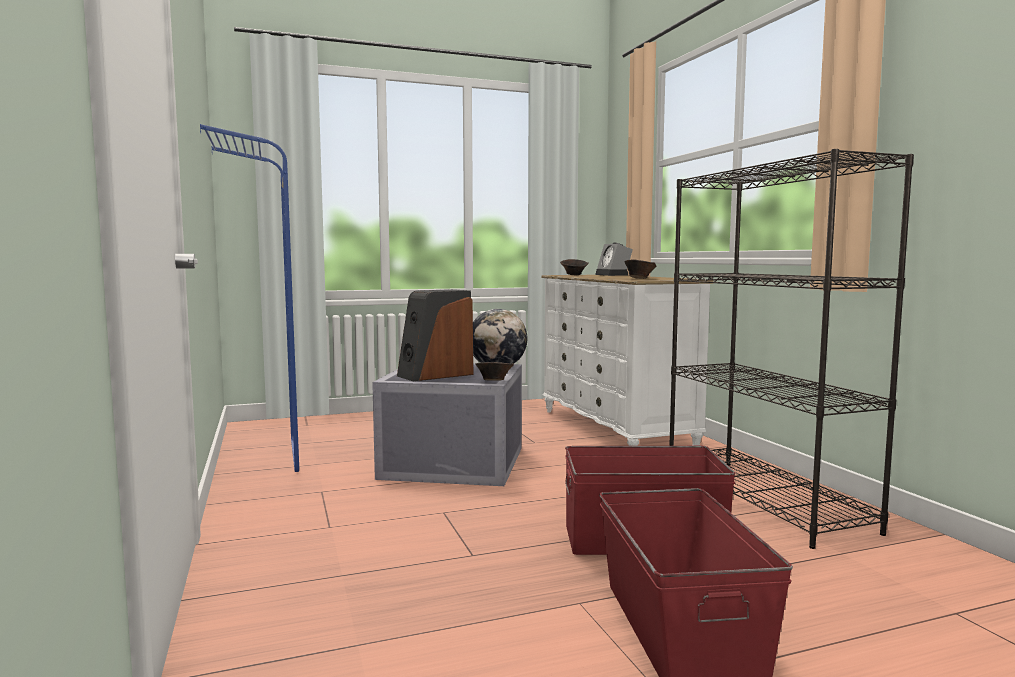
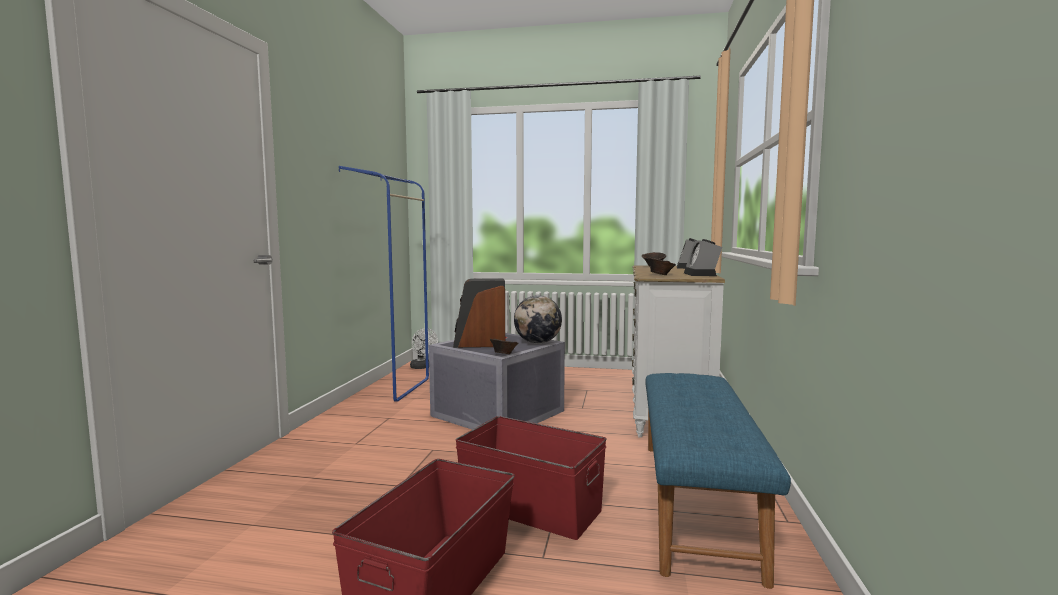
camera: 30 degrees right, 0 degrees up
black bookcase [669,149,914,549] -> blue bench [645,373,791,589]
none -> white fan [410,328,438,369]
none -> alarm clock [684,239,722,276]

